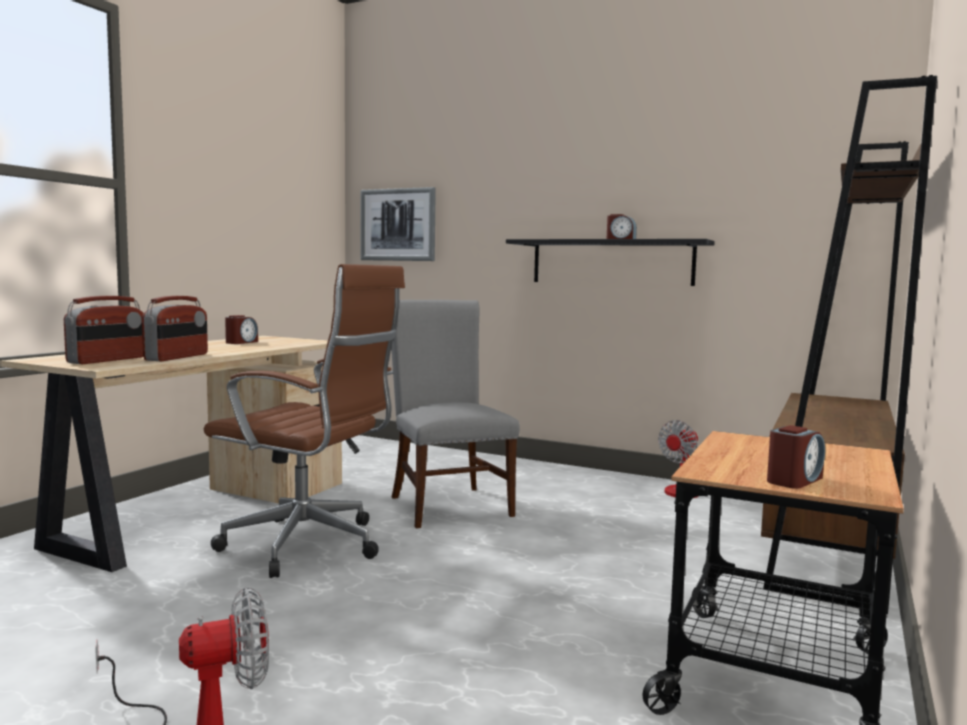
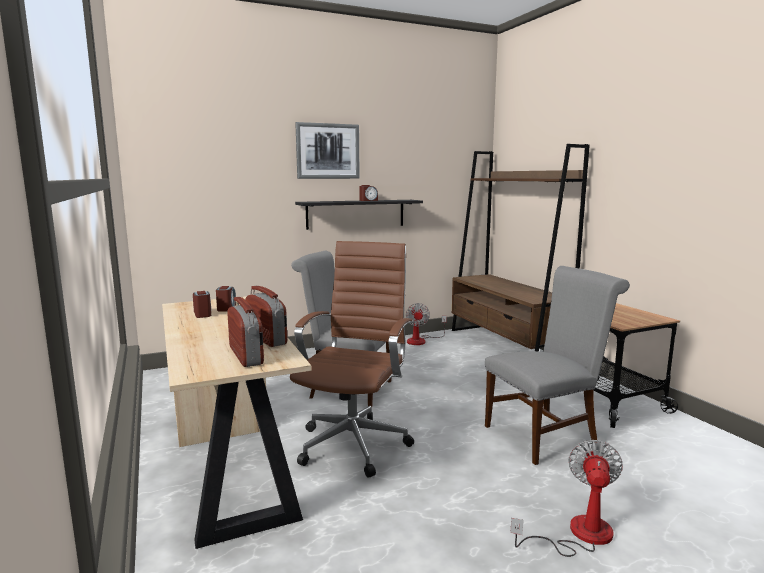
camera: 50 degrees left, 5 degrees up
brown office chair [204,264,405,578] -> brown office chair turned 45 degrees counterclockwise [290,241,414,478]
picture [361,187,436,261] -> picture moved to [295,122,360,179]
alarm clock [767,425,825,489] -> alarm clock moved to [216,286,236,312]
none -> grey chair [485,266,630,465]

